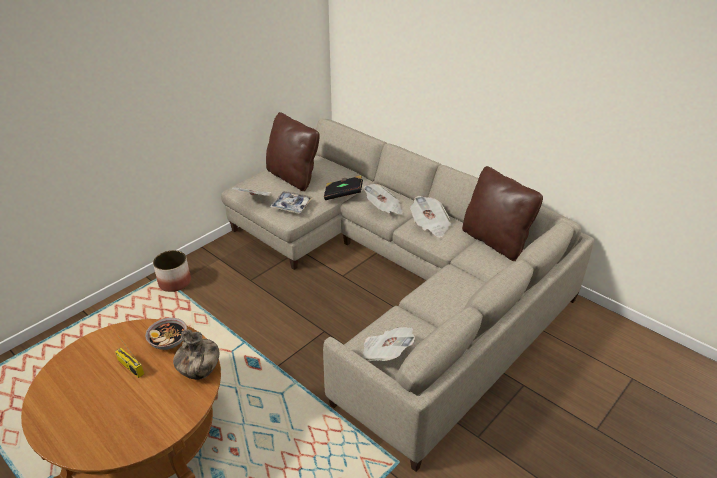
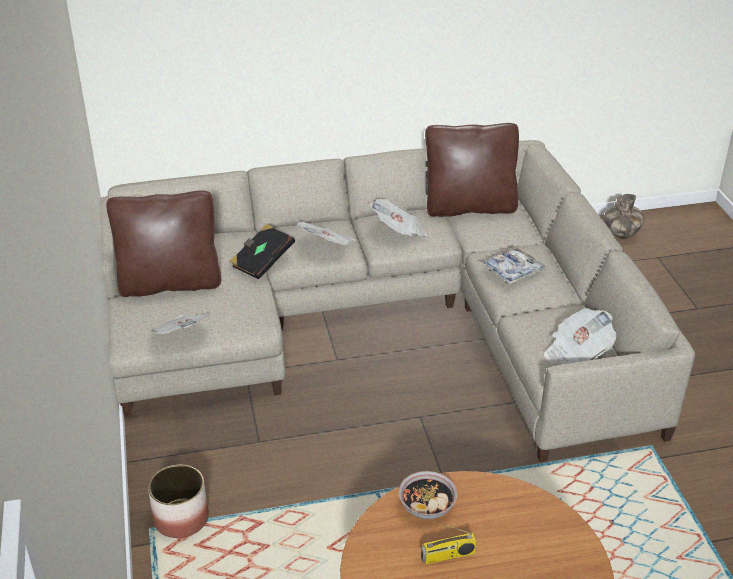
camera: 55 degrees left, 0 degrees up
vase [173,329,220,380] -> vase moved to [604,194,644,239]
tray [270,191,313,213] -> tray moved to [480,246,546,284]

